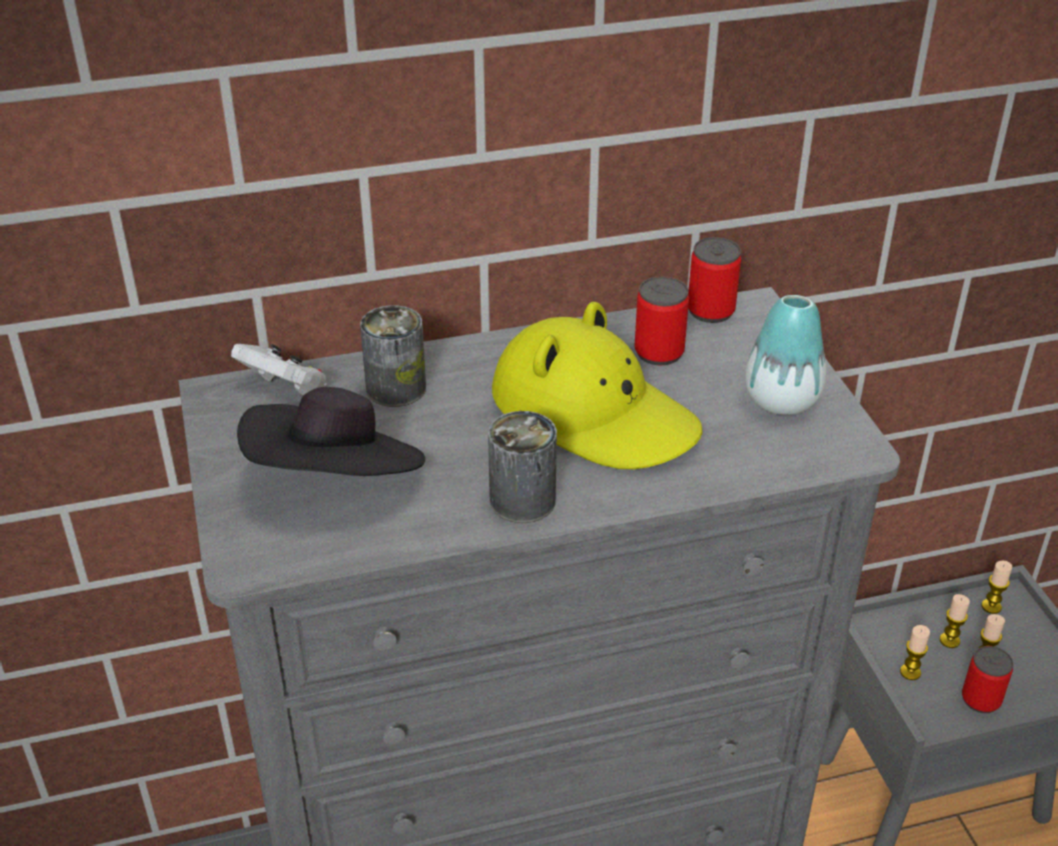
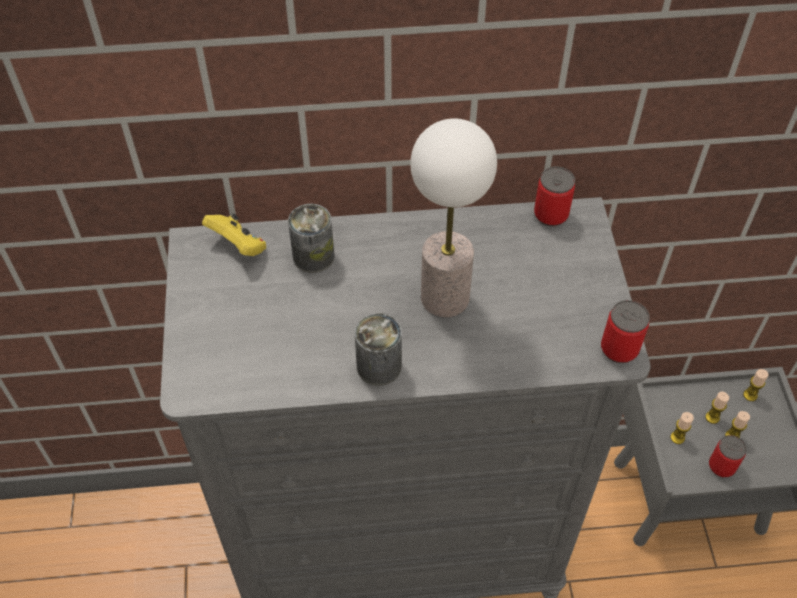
camera: 10 degrees right, 15 degrees up
white game controller [231,344,327,395] -> yellow game controller [202,214,266,256]
black hat [237,387,425,476] -> none
yellow hat [492,302,703,469] -> table lamp [410,118,497,317]
can [634,276,689,365] -> can moved to [601,300,650,363]
vase [745,295,826,415] -> none

